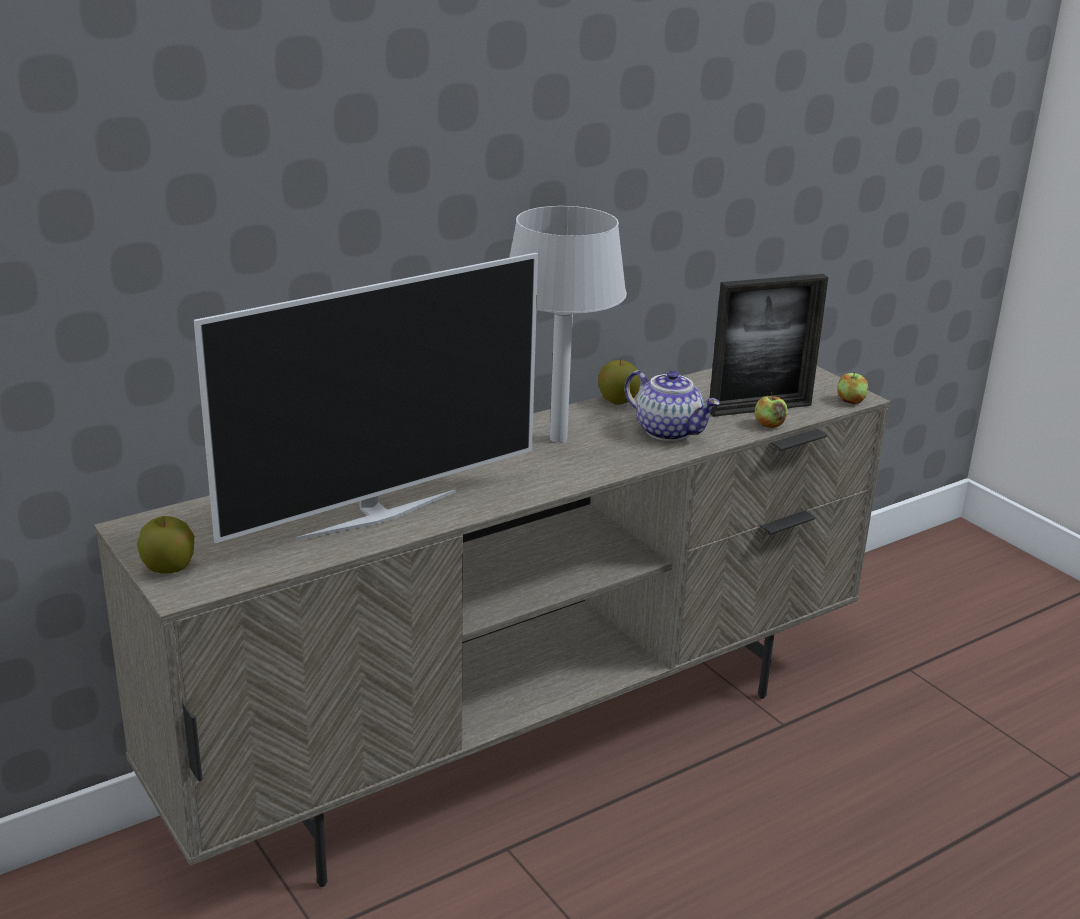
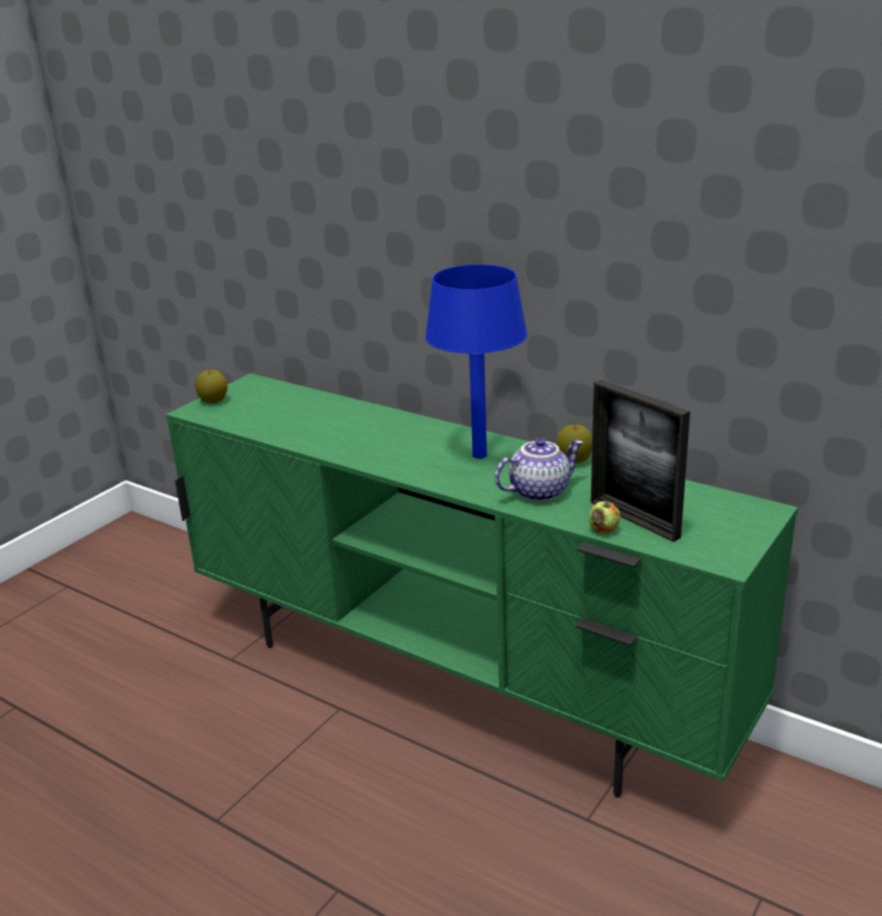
camera: 70 degrees right, 0 degrees up
beige tv stand [94,366,890,887] -> green tv stand [166,373,798,798]
television [194,253,538,543] -> none
grey table lamp [509,206,627,443] -> blue table lamp [425,264,527,459]
teapot [624,370,720,441] -> teapot turned 135 degrees counterclockwise [495,438,583,502]
apple [837,372,868,404] -> none

